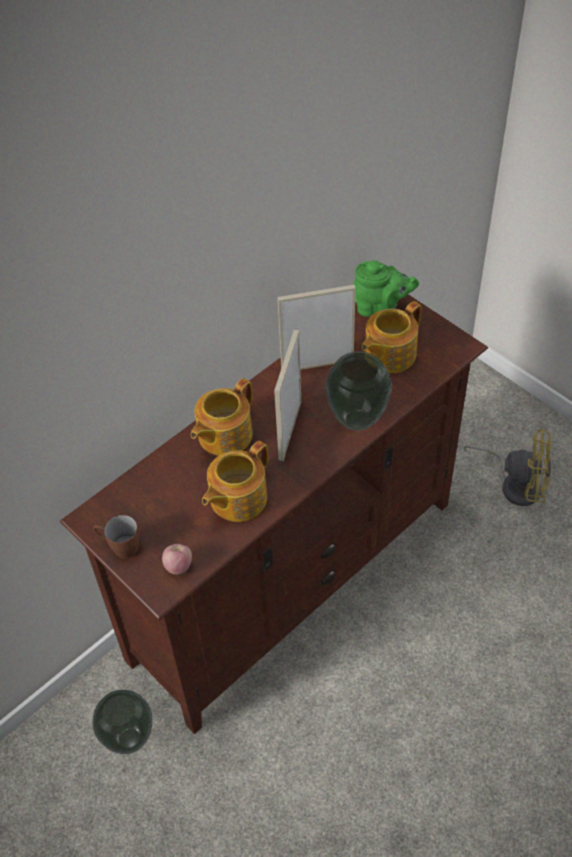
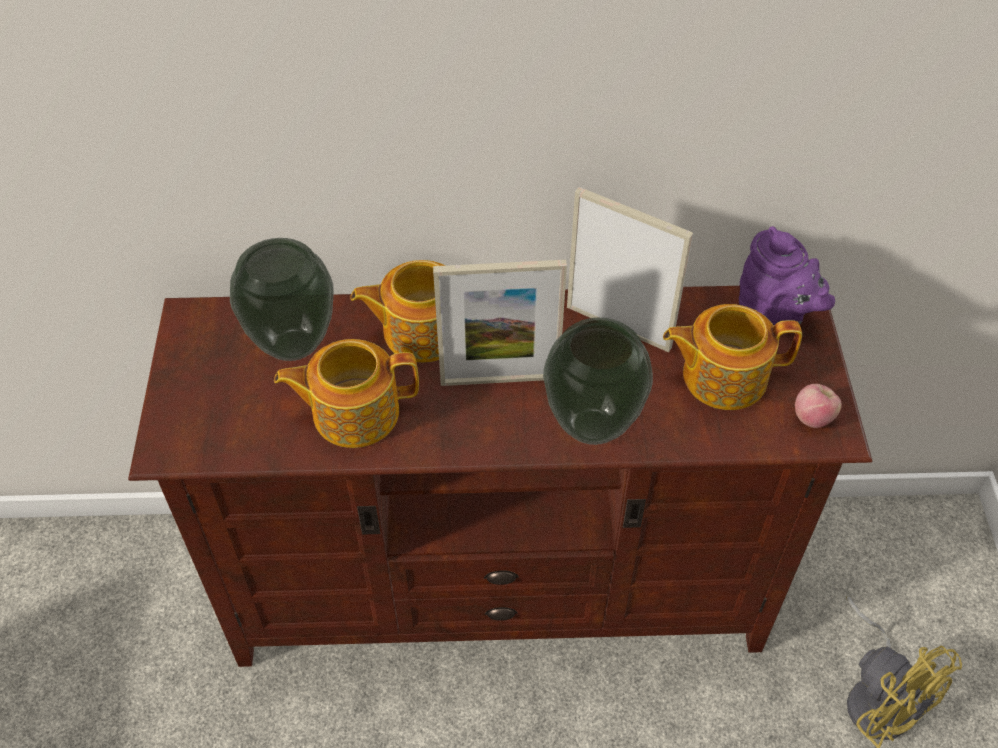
camera: 40 degrees right, 0 degrees up
brown mug [93,515,139,558] -> none
vase [93,690,152,754] -> vase moved to [230,238,334,361]
apple [162,544,192,575] -> apple moved to [795,384,842,428]
picture frame [274,330,301,461] -> picture frame turned 150 degrees counterclockwise [433,260,567,386]
green teapot [353,260,419,317] -> purple teapot [739,226,835,326]

